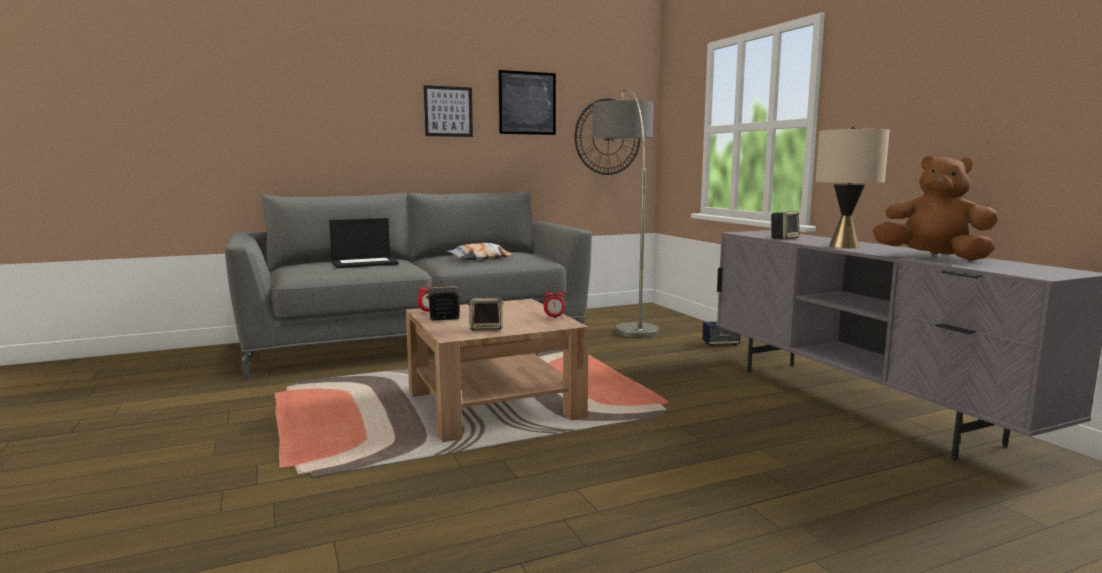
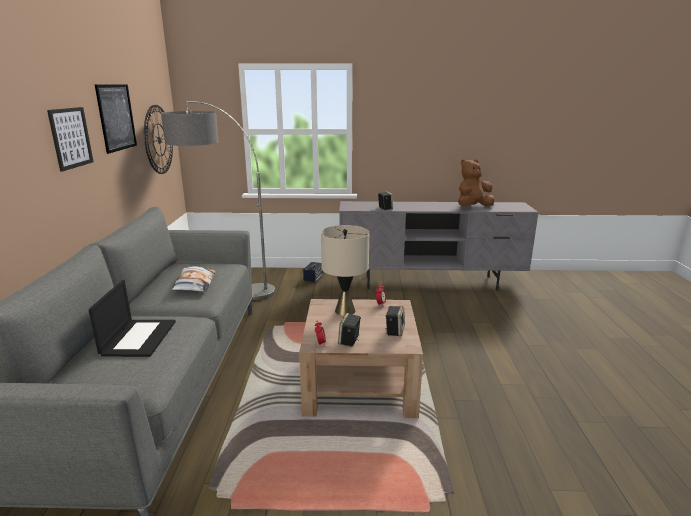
camera: 65 degrees left, 10 degrees up
beige table lamp [815,126,890,248] -> beige table lamp moved to [321,225,369,316]

